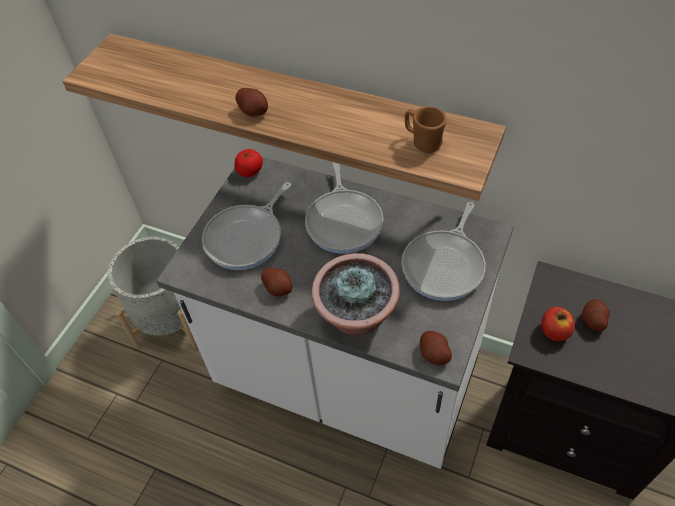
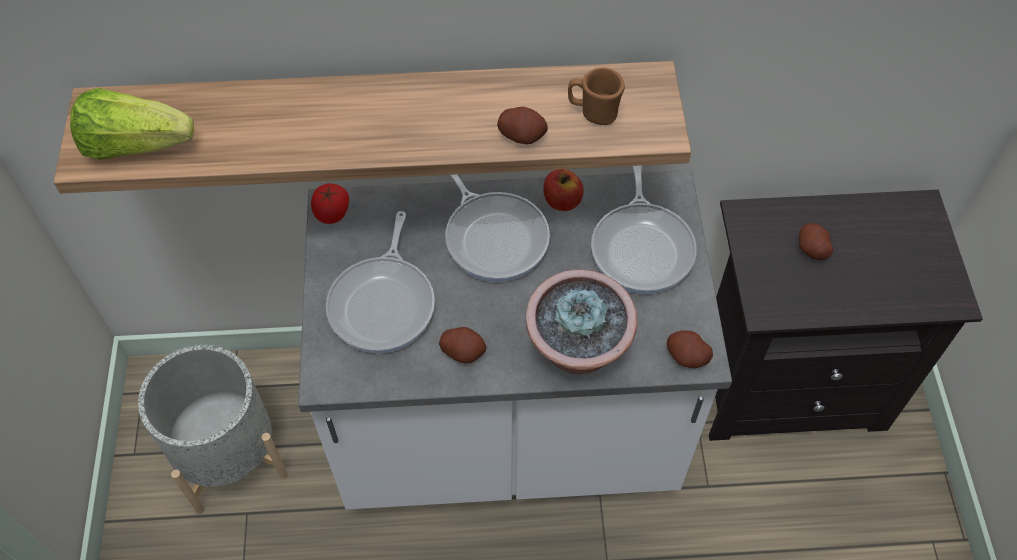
camera: 30 degrees left, 5 degrees up
potato [235,88,268,117] -> potato moved to [497,107,548,144]
apple [541,307,575,341] -> apple moved to [543,169,584,211]
none -> lettuce [70,88,194,160]

